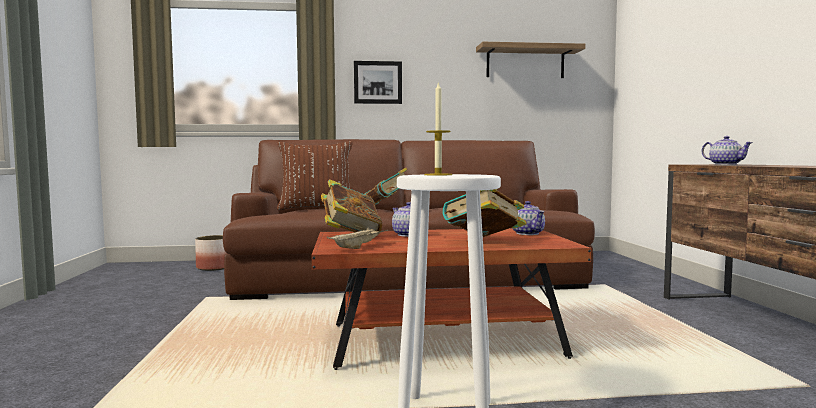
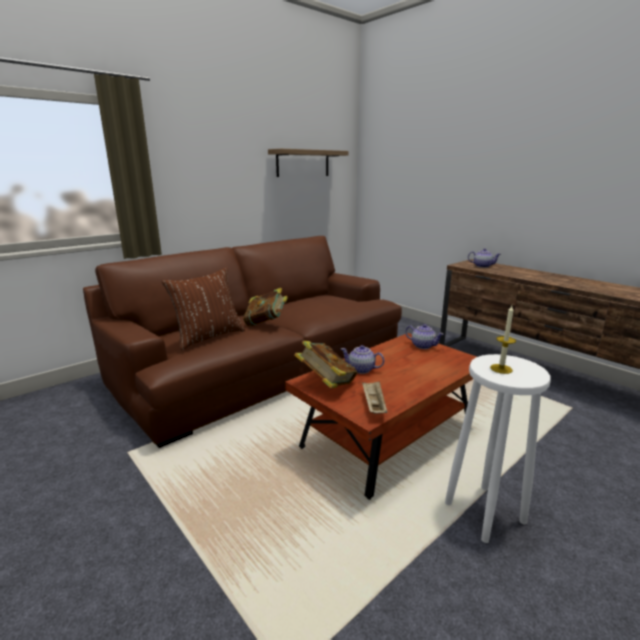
camera: 35 degrees left, 15 degrees up
planter [195,235,226,271] -> none
picture [354,61,402,104] -> none
book [442,189,527,237] -> none

